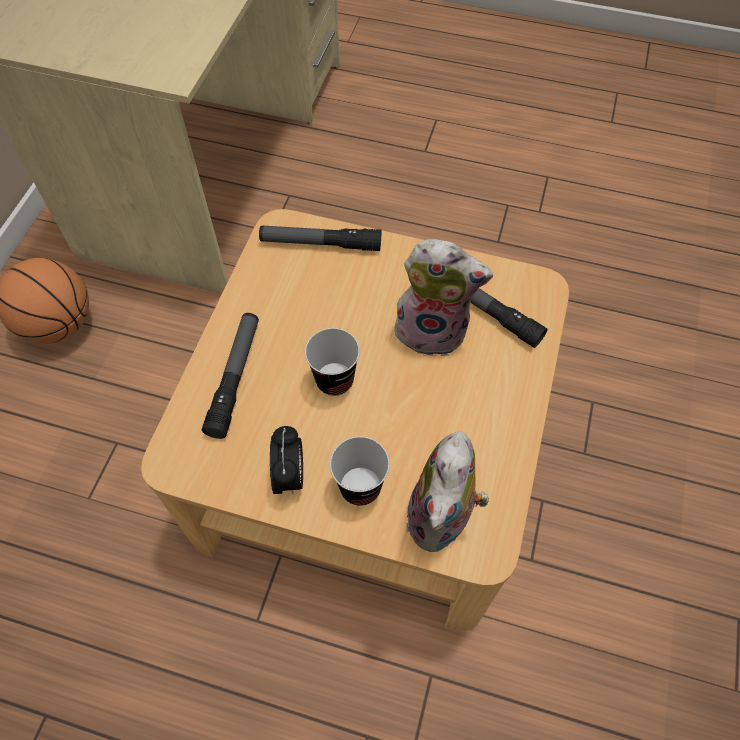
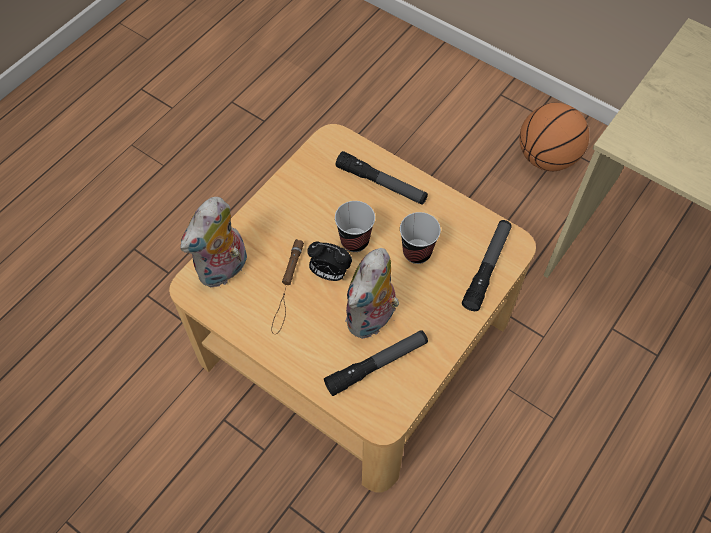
camera: 110 degrees right, 0 degrees up
alarm clock [270,426,303,494] -> alarm clock moved to [307,241,352,281]
cup [330,436,390,506] -> cup moved to [400,212,441,264]
plush toy [406,432,489,552] -> plush toy turned 90 degrees counterclockwise [180,197,247,288]
none -> brown flashlight [271,239,304,334]

